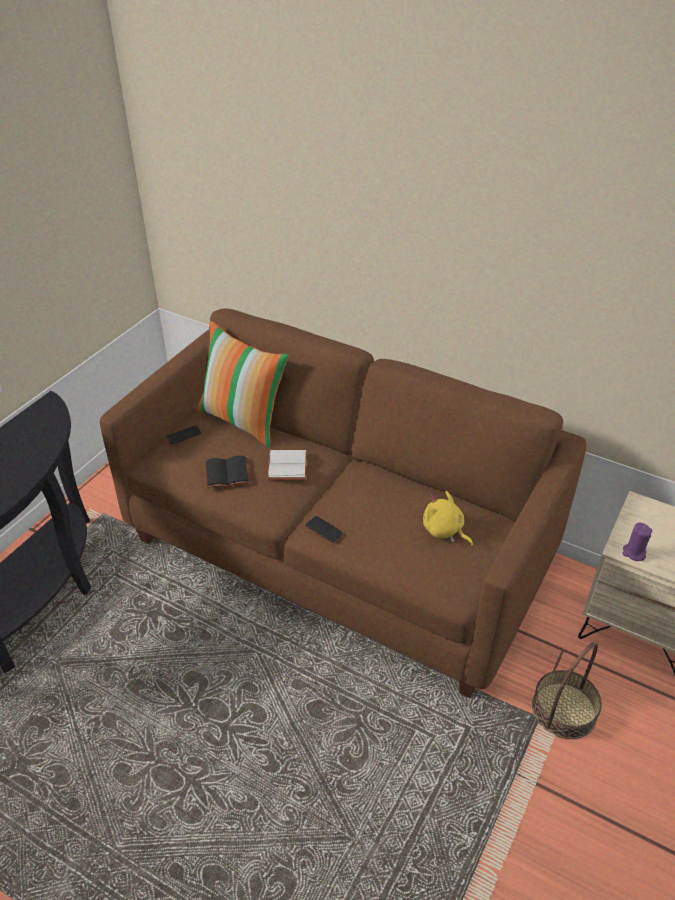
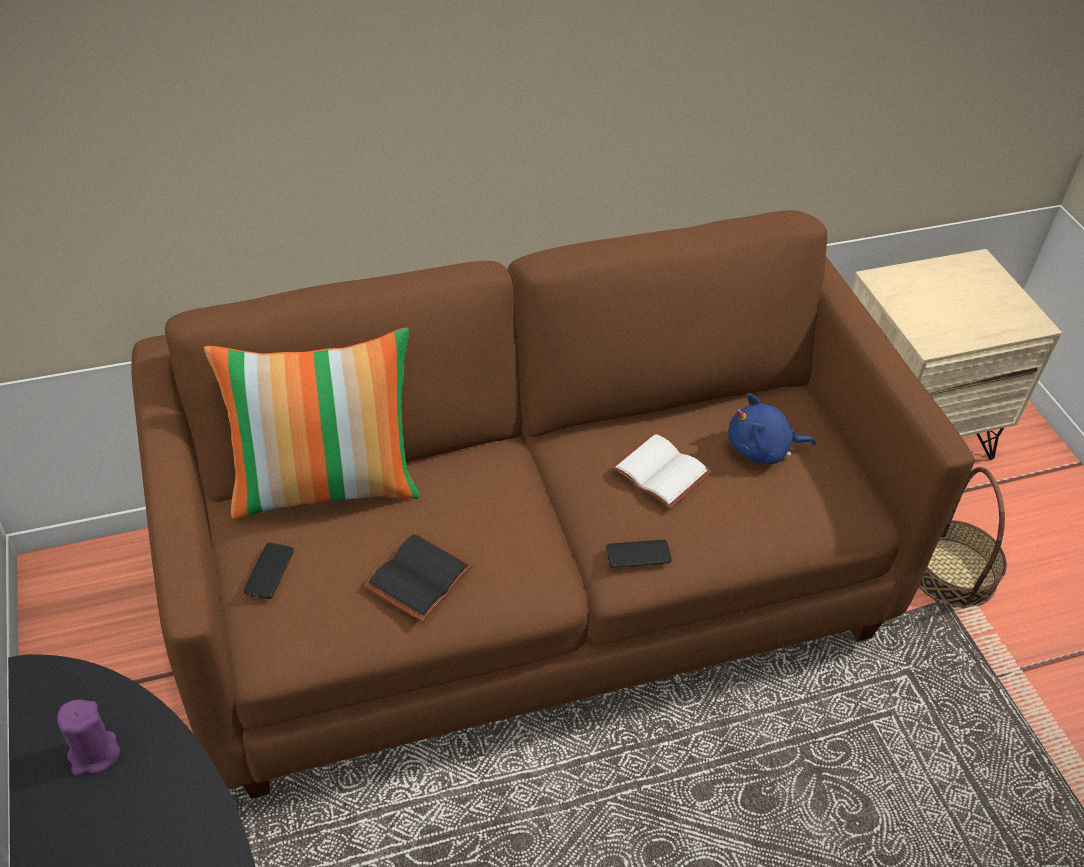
camera: 50 degrees left, 5 degrees up
white book [267,450,308,480] -> white book moved to [611,434,712,509]
yellow plush toy [423,491,473,546] -> blue plush toy [728,393,816,464]
purple candle [622,522,652,561] -> purple candle moved to [57,699,120,776]

